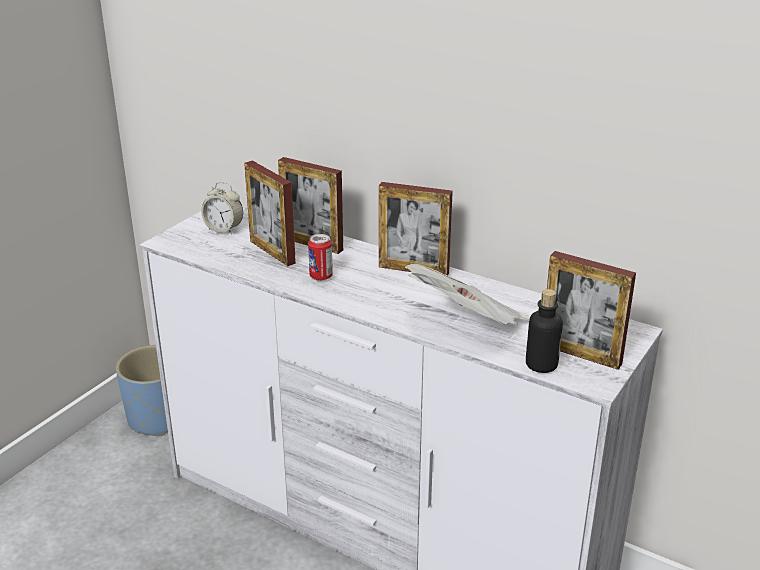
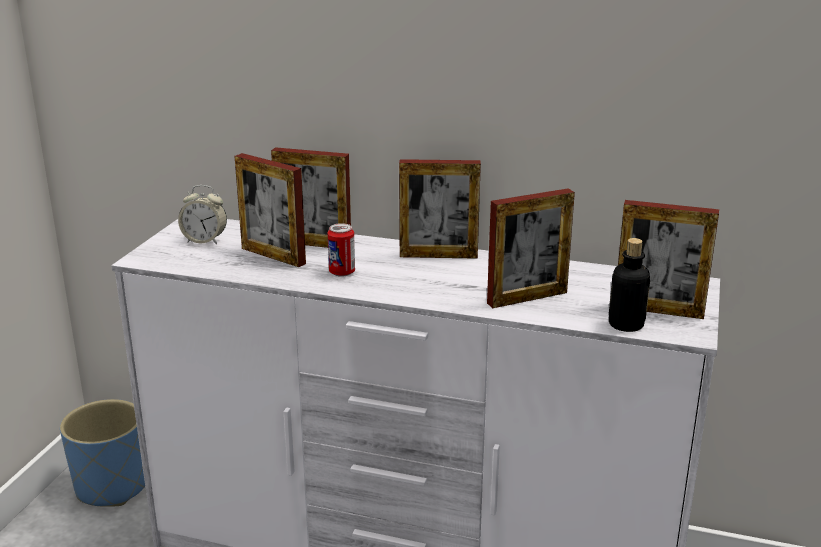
camera: 15 degrees left, 5 degrees down
newspaper [405,264,530,325] -> picture frame [487,188,575,308]

